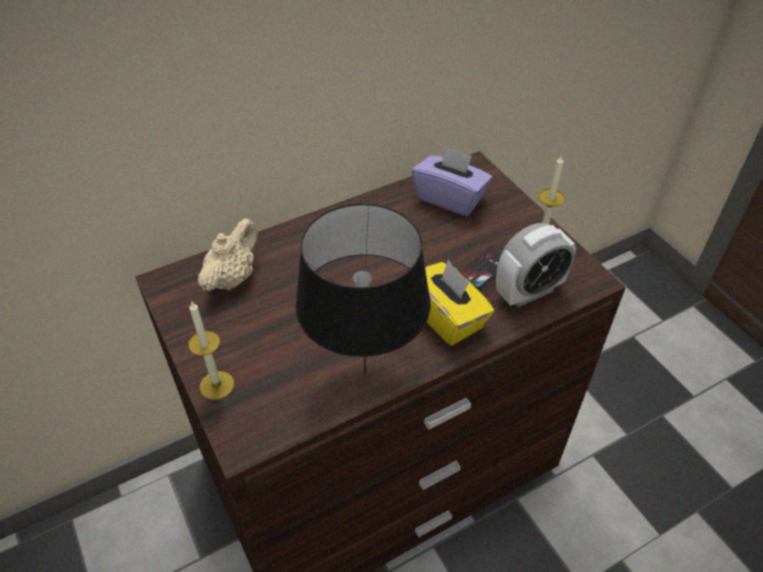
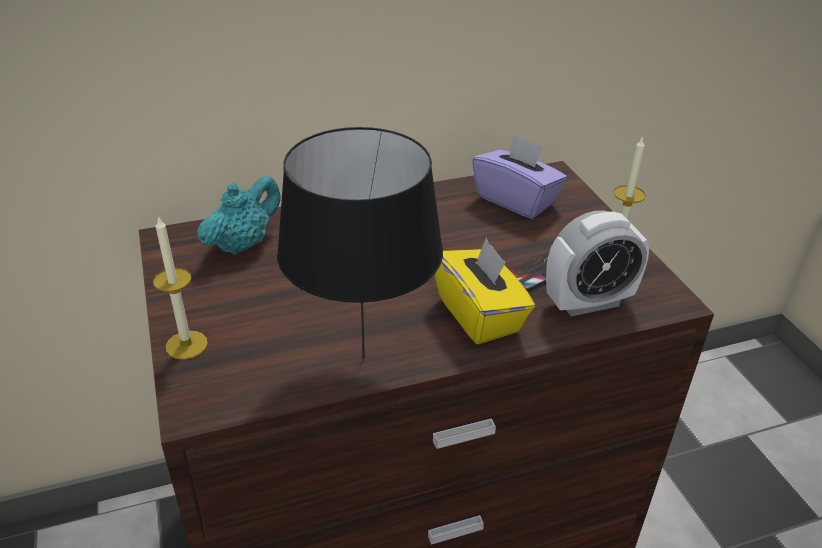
camera: 10 degrees right, 10 degrees down
beige teapot [198,218,258,291] -> turquoise teapot [197,176,281,255]

